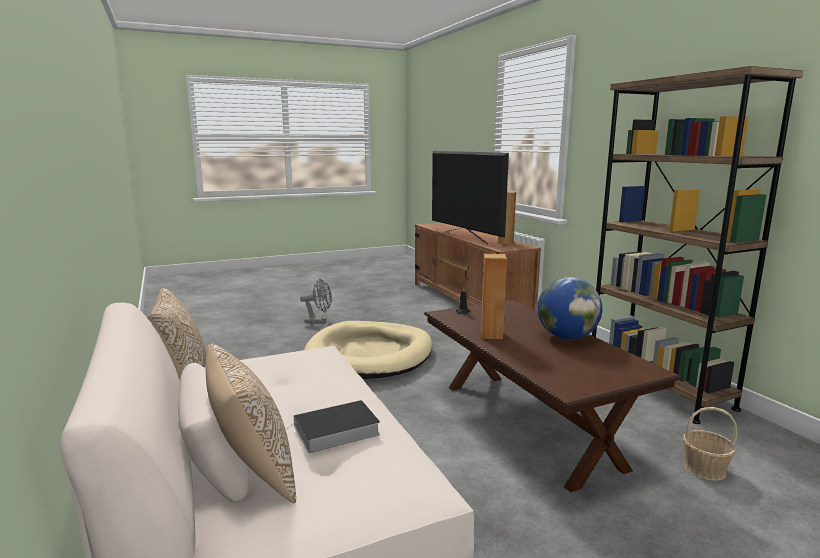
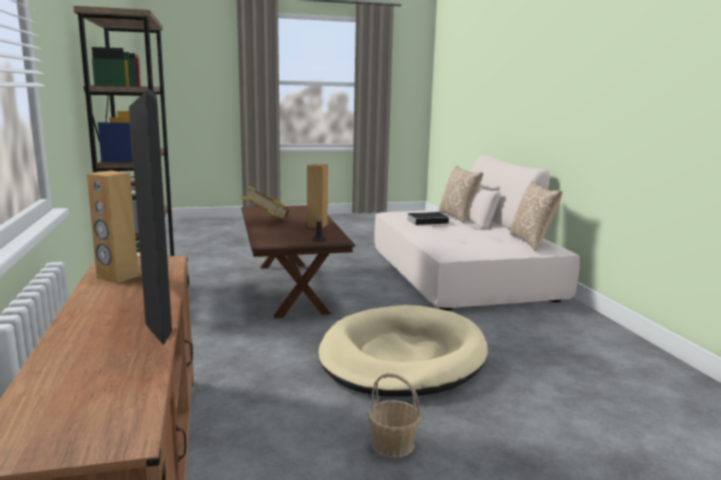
camera: 170 degrees left, 0 degrees up
grey fan [300,278,332,323] -> none
globe [537,277,602,340] -> book [241,185,290,220]
basket [683,407,738,481] -> basket moved to [368,373,421,458]

